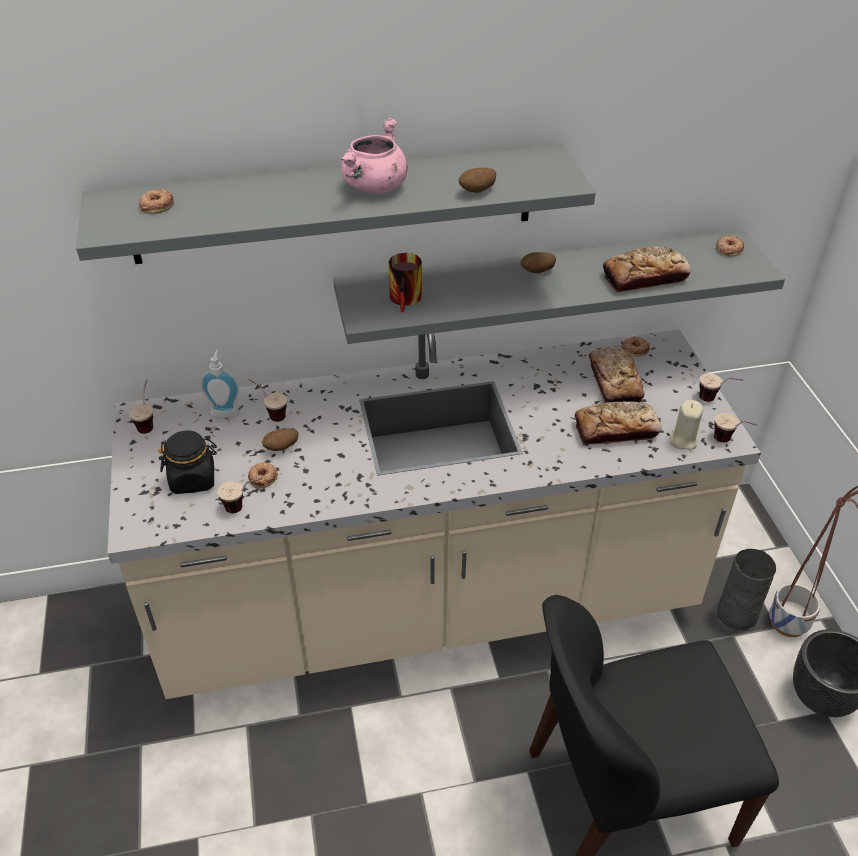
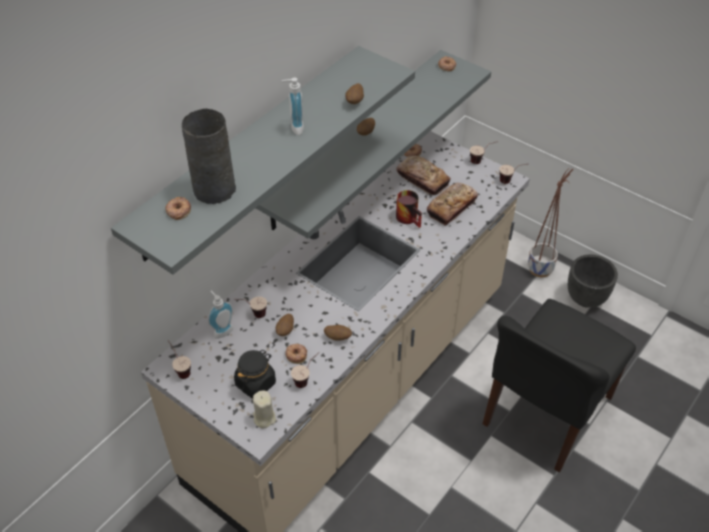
camera: 40 degrees left, 5 degrees up
pink cooking pot [340,118,408,193] -> soap dispenser [282,78,304,135]
mug [389,253,422,312] -> mug moved to [396,190,422,228]
bread [603,246,691,292] -> none
beige candle [669,400,703,450] -> beige candle moved to [253,391,276,428]
grey vase [717,549,776,630] -> grey vase moved to [182,109,236,204]
none -> potato [324,325,352,341]

